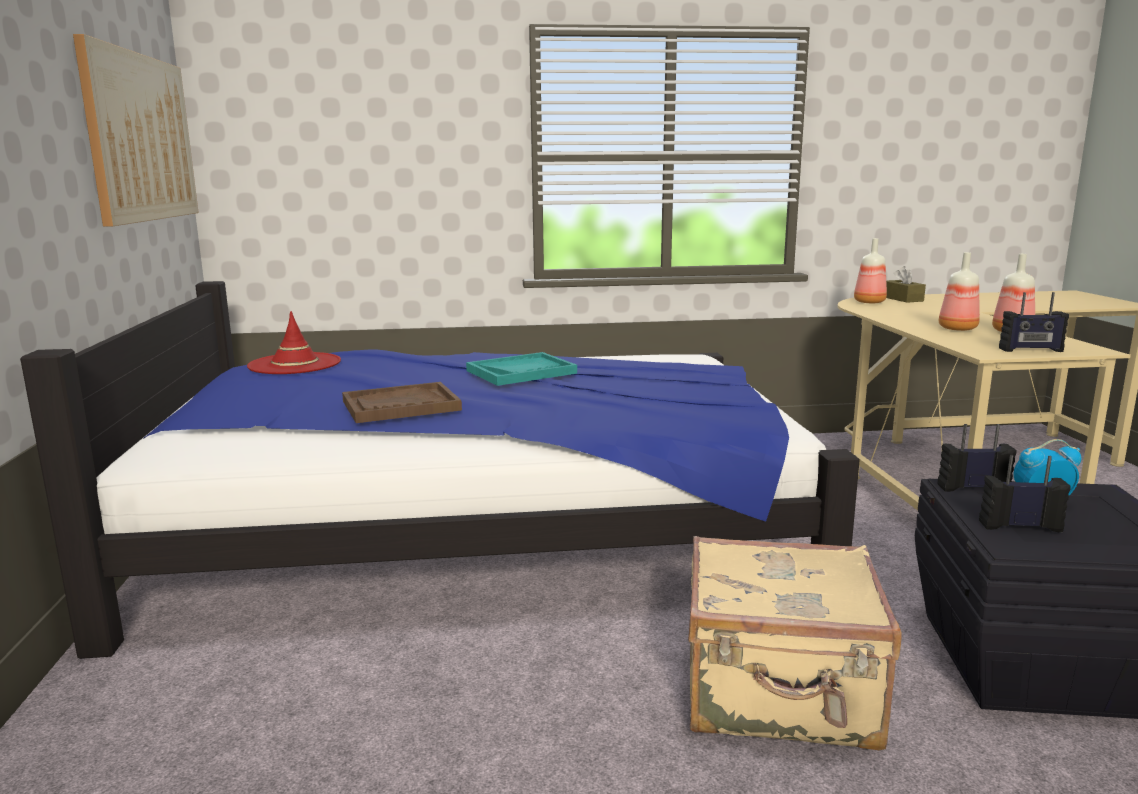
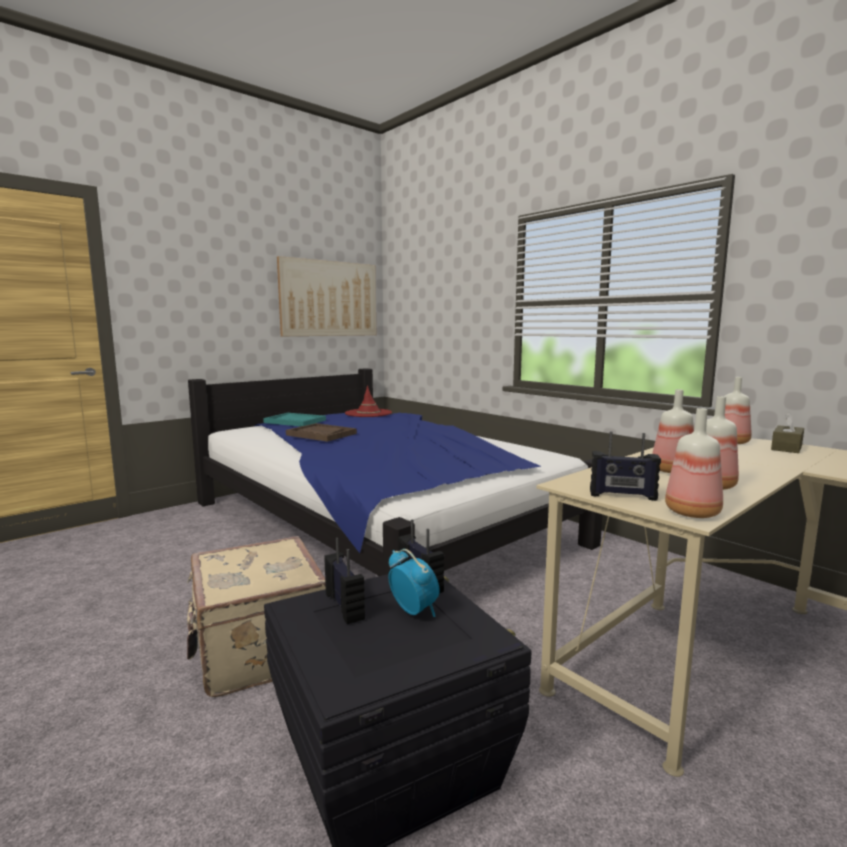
camera: 55 degrees right, 5 degrees down
turquoise tray [466,352,577,386] -> turquoise tray moved to [263,413,326,426]
radio [999,292,1069,352] -> radio turned 45 degrees counterclockwise [590,432,661,501]
none -> bottle [665,408,723,518]

